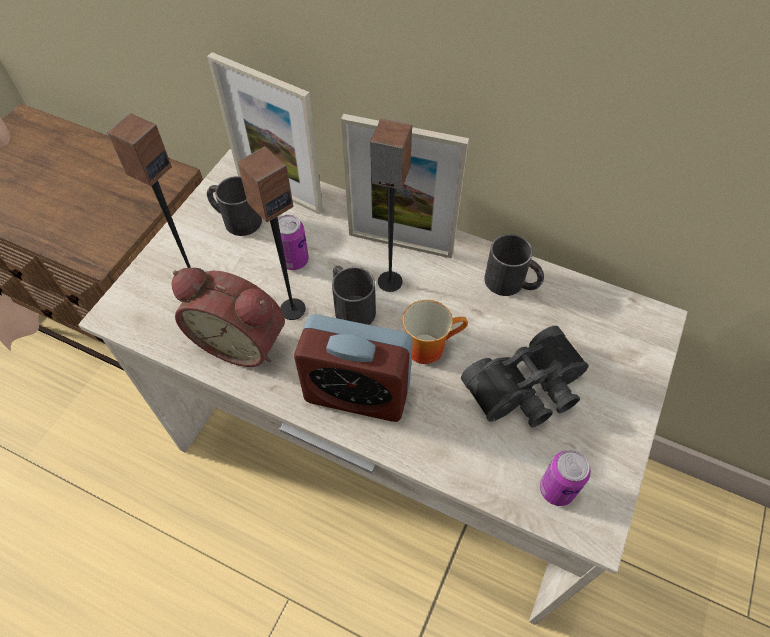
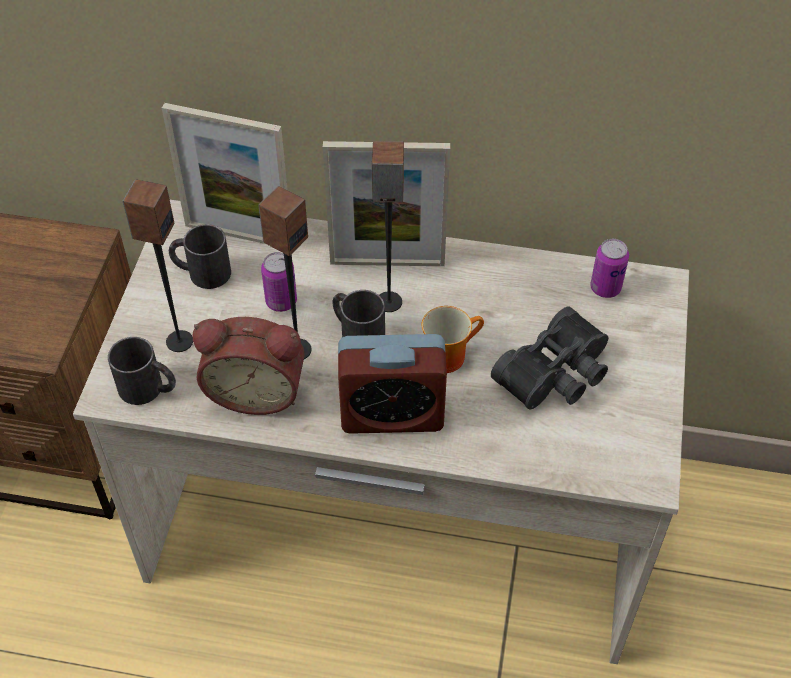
camera: 15 degrees left, 5 degrees down
black mug [484,234,544,296] -> black mug moved to [108,337,176,405]
can [540,450,591,506] -> can moved to [590,239,629,298]

